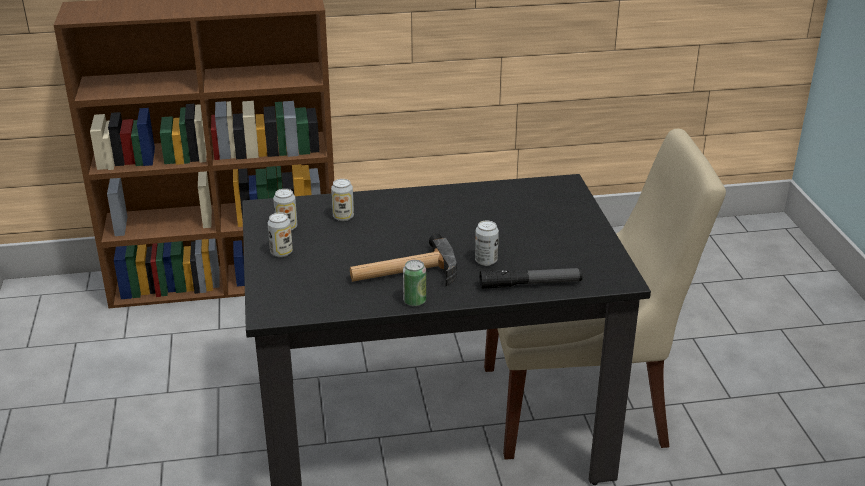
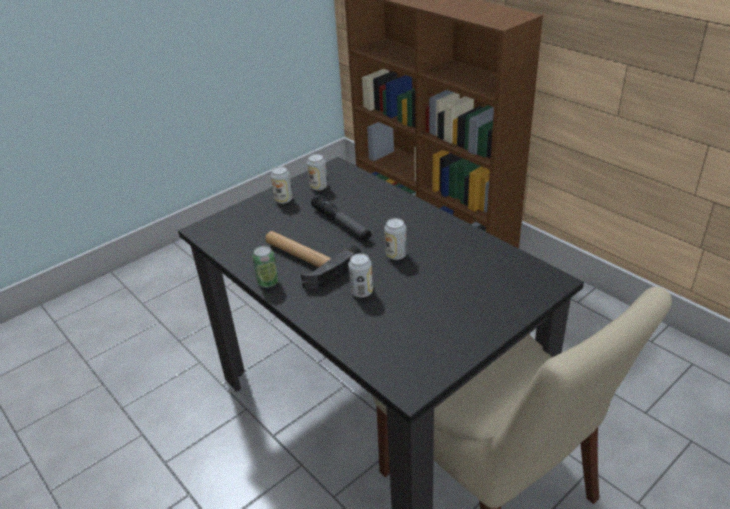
camera: 60 degrees right, 5 degrees up
can [331,179,354,221] -> can moved to [384,218,407,260]
flashlight [480,268,583,289] -> flashlight moved to [311,194,371,241]

